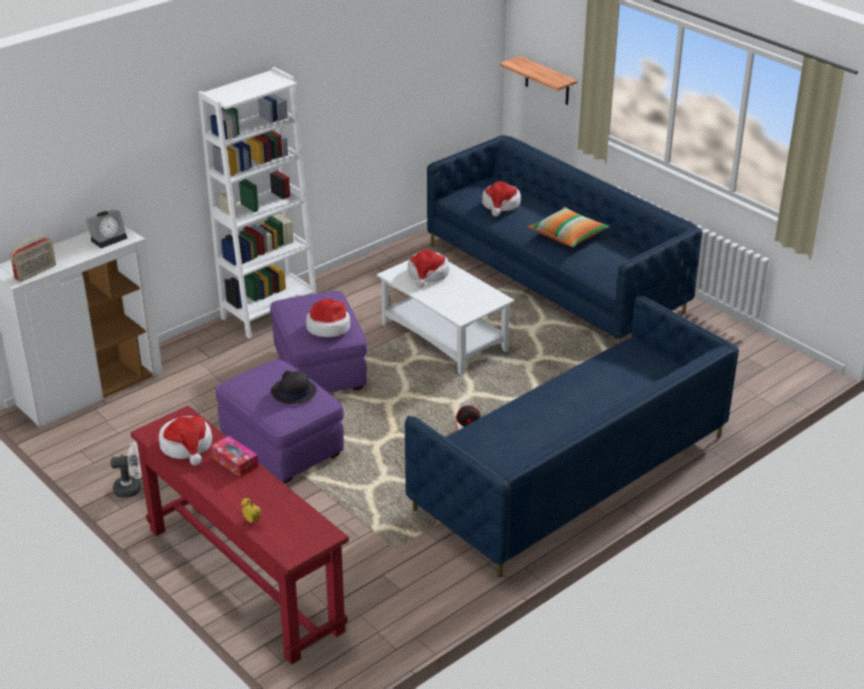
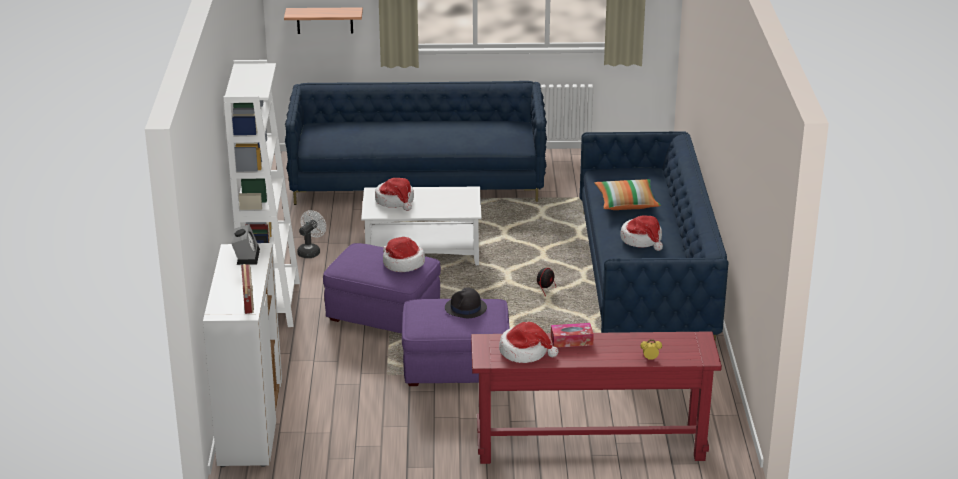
camera: 50 degrees left, 5 degrees down
white fan [110,442,142,498] -> white fan moved to [297,210,326,258]
hat [482,181,521,216] -> hat moved to [620,216,663,251]
pillow [528,207,610,247] -> pillow moved to [595,179,661,210]

